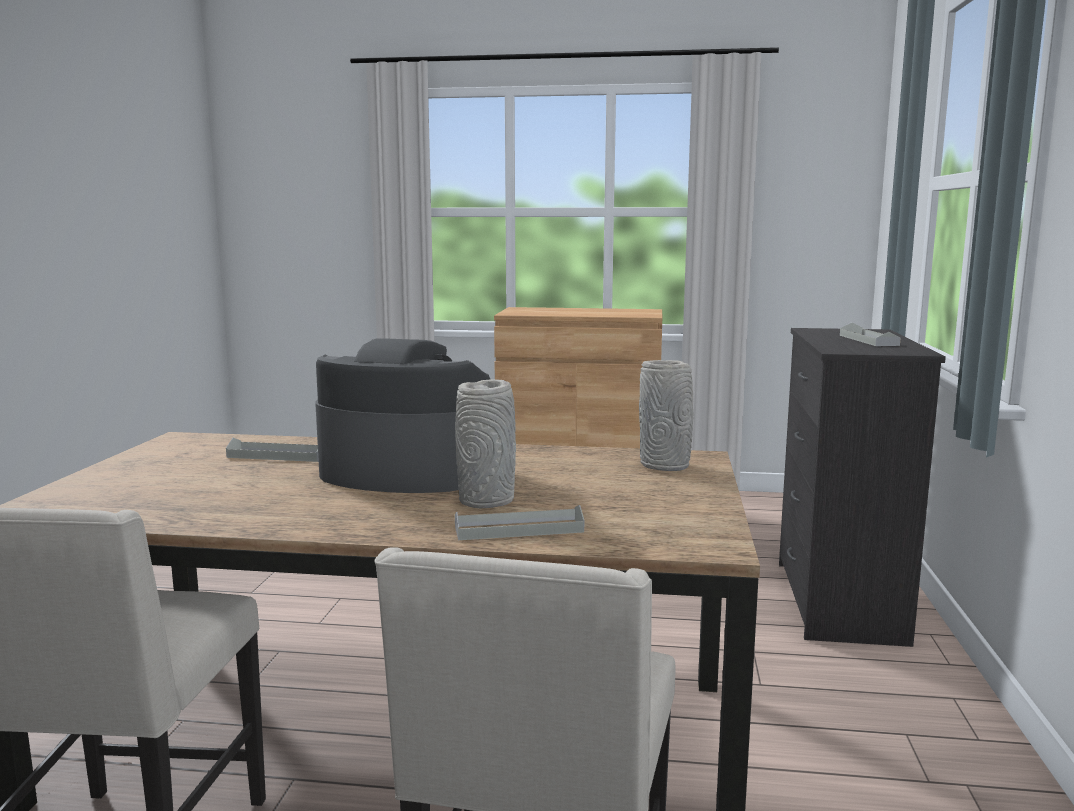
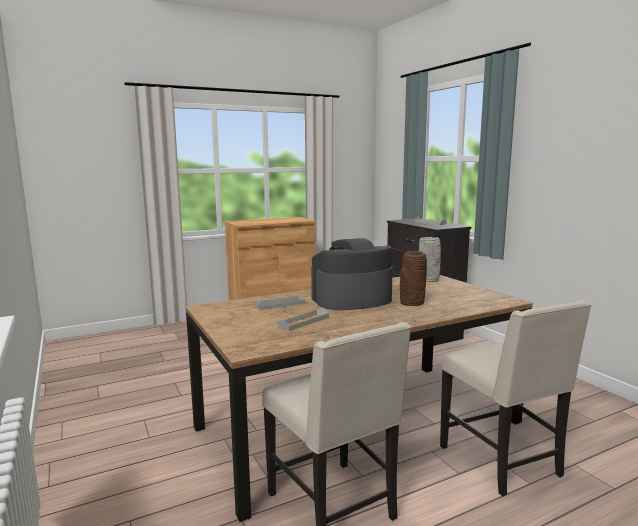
camera: 35 degrees left, 0 degrees up
grey vase [455,379,516,508] -> brown vase [400,251,427,306]
grey tray [455,505,584,540] -> grey tray moved to [277,307,329,331]

